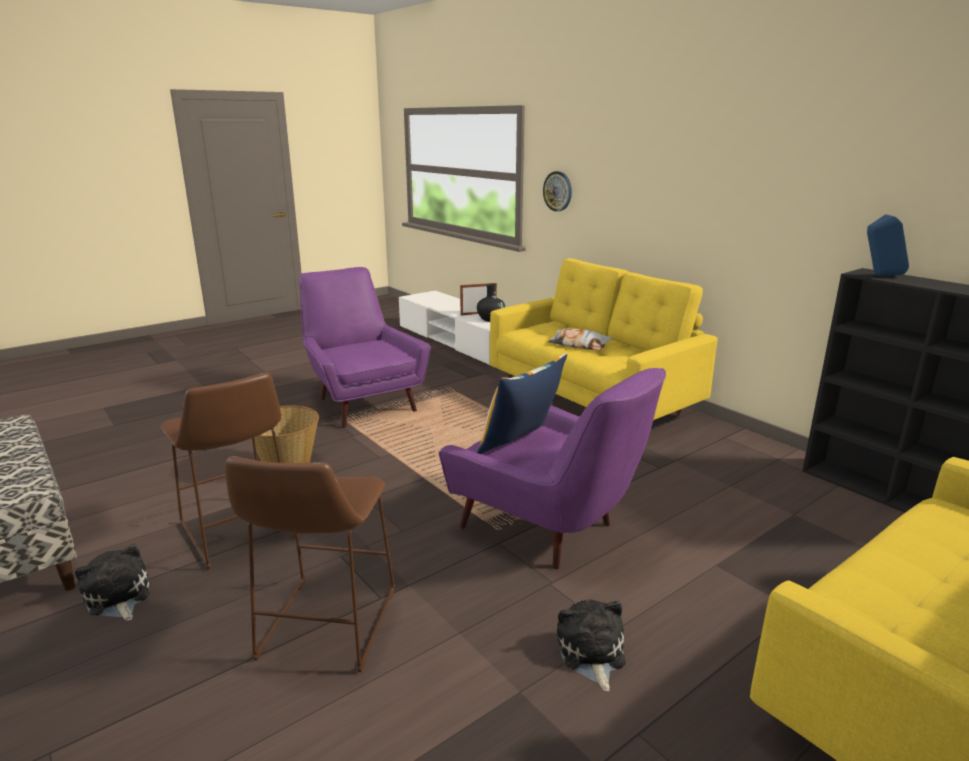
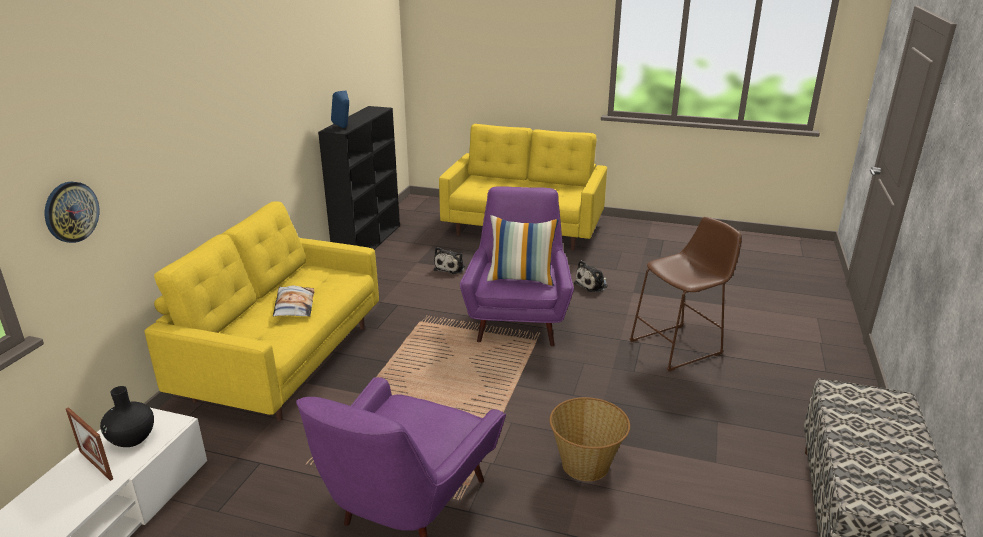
camera: 125 degrees left, 5 degrees up
plush toy [75,544,150,621] -> plush toy moved to [434,247,465,274]
brown stool [160,372,295,570] -> none

